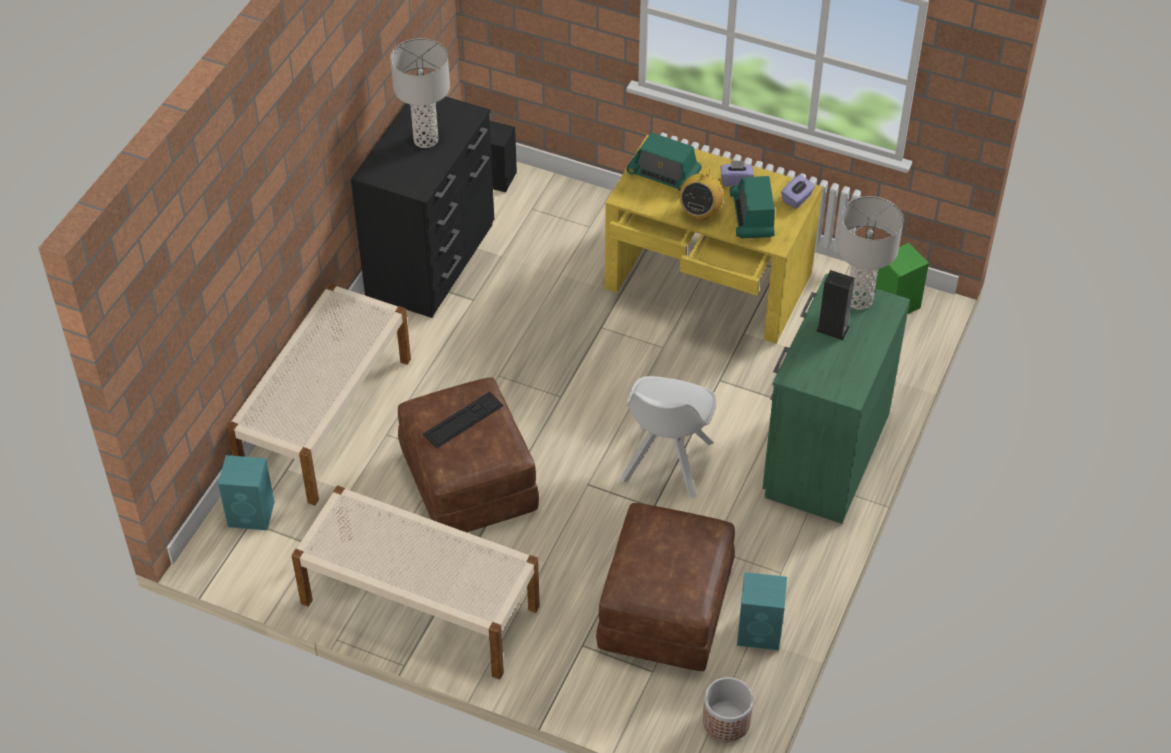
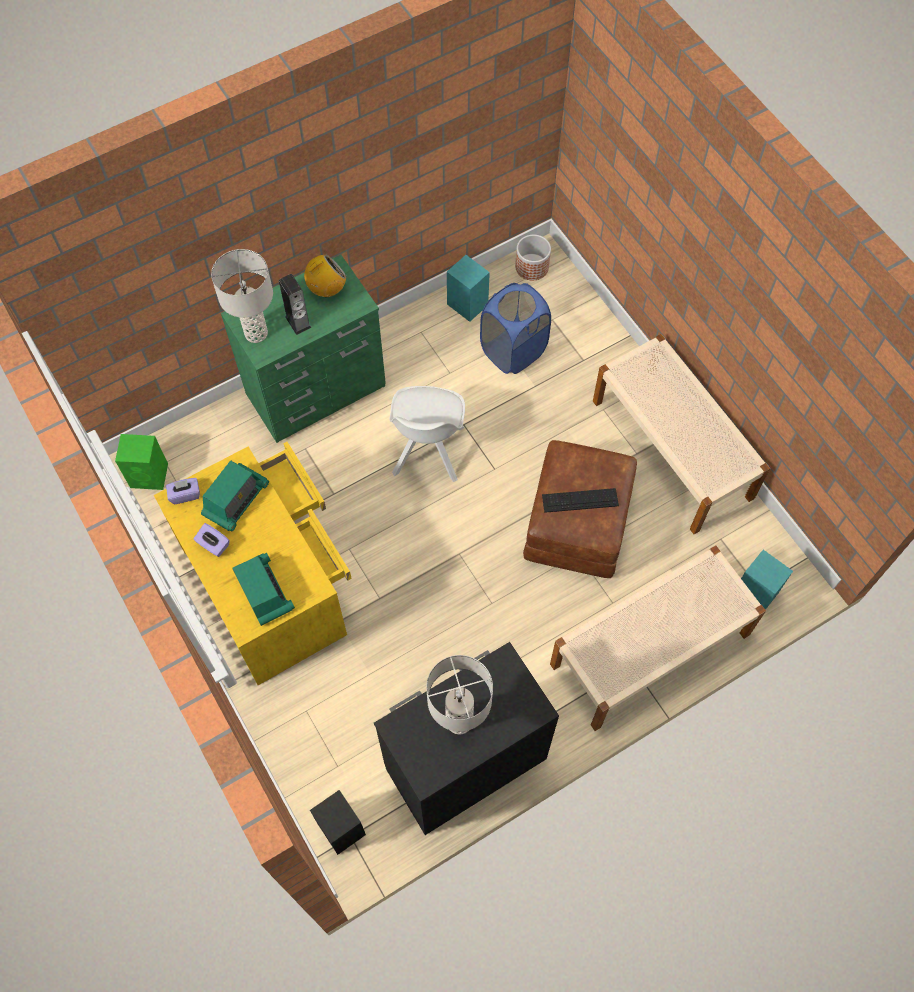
camera: 145 degrees left, 15 degrees up
brown ottoman [596,503,735,671] -> blue laundry basket [480,283,551,374]
white chair [620,376,716,499] -> white chair turned 135 degrees clockwise [390,386,465,482]
radio [679,168,724,221] -> radio moved to [304,254,347,297]

